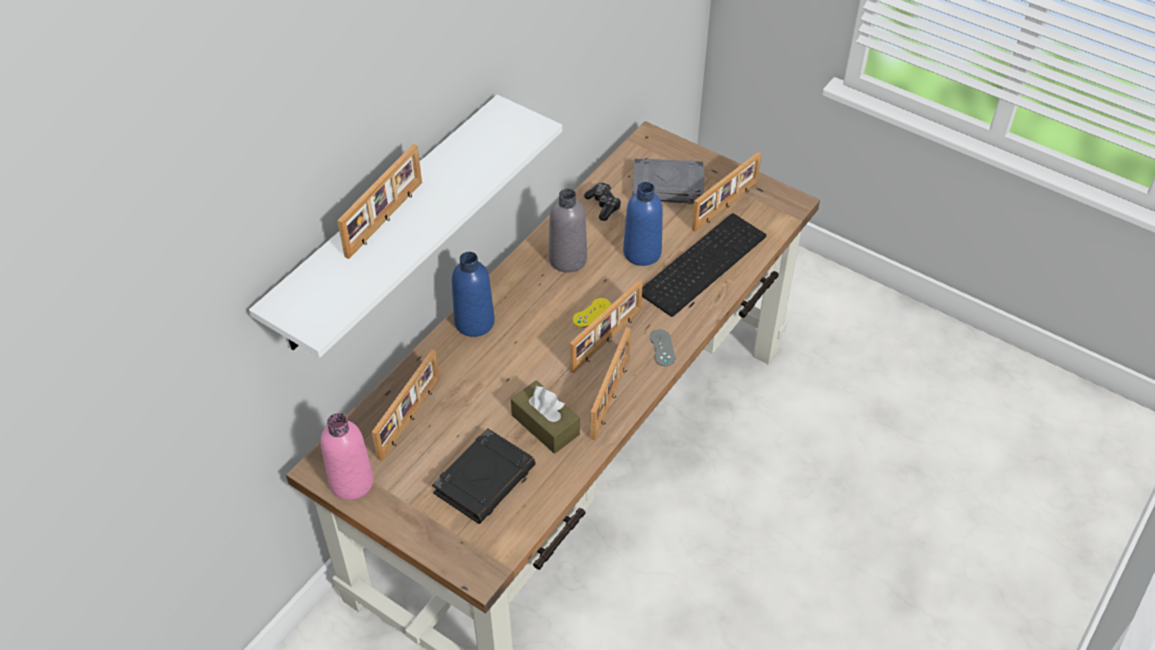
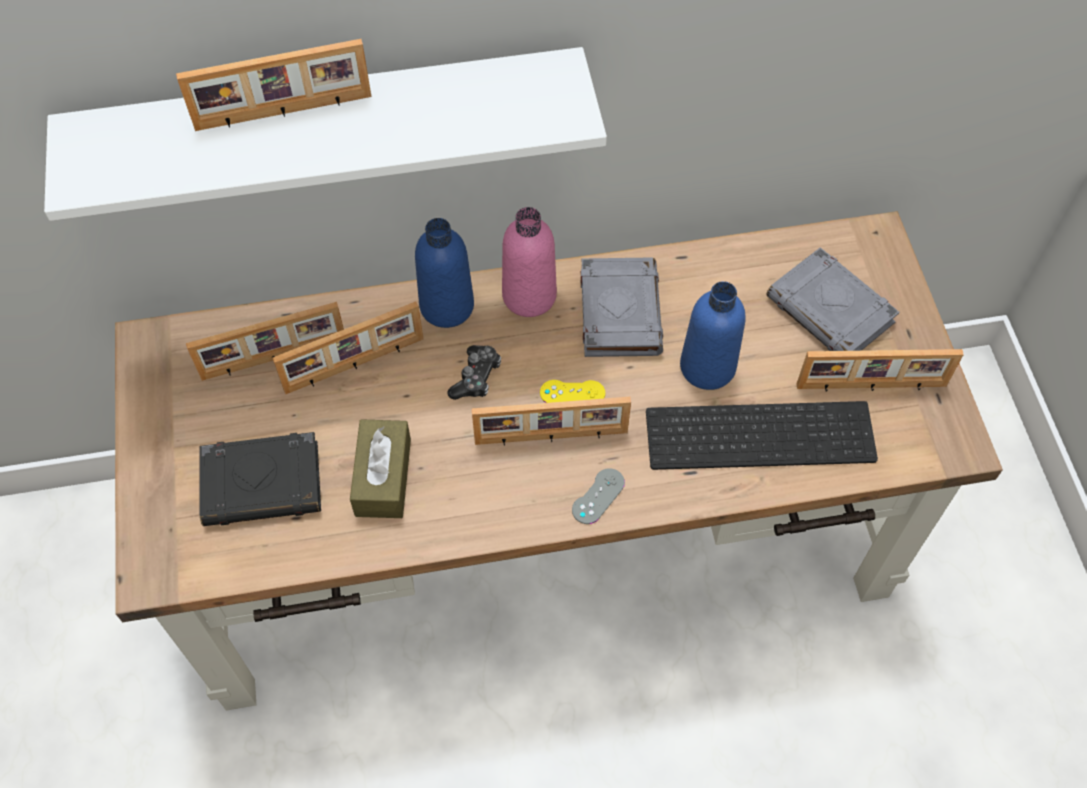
camera: 45 degrees right, 10 degrees up
pink bottle [321,413,374,500] -> pink bottle moved to [502,207,557,317]
grey bottle [549,188,587,272] -> grey book [581,258,663,357]
game controller [584,183,621,221] -> game controller moved to [447,345,501,400]
picture frame [590,327,631,440] -> picture frame moved to [273,301,423,394]

